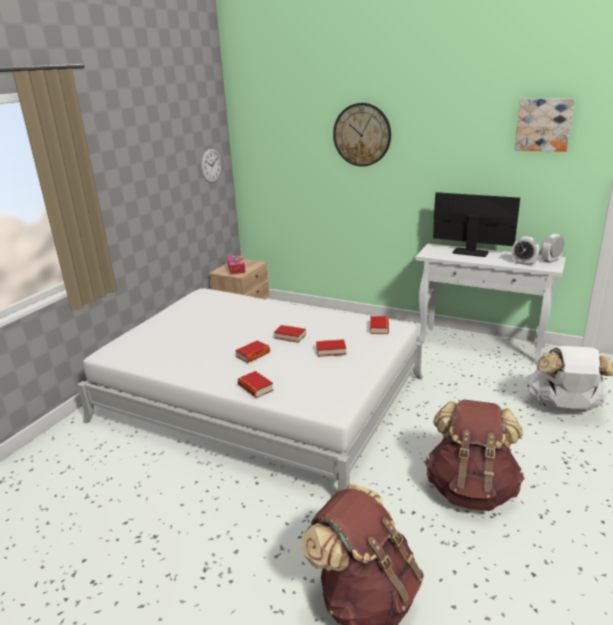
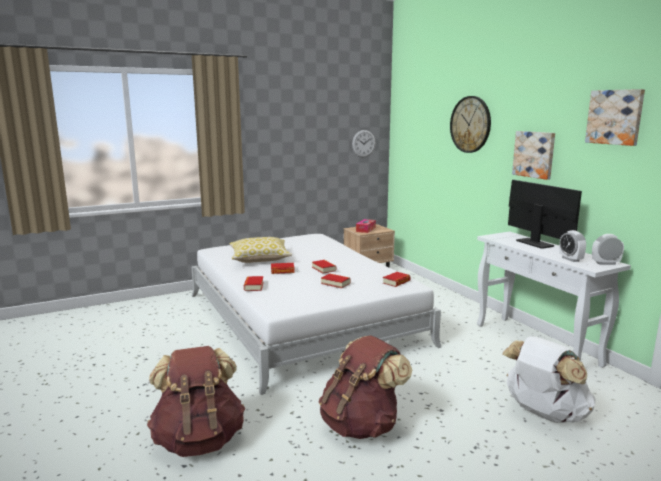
camera: 35 degrees right, 10 degrees down
none -> pillow [229,237,292,263]
none -> picture [512,131,555,180]

